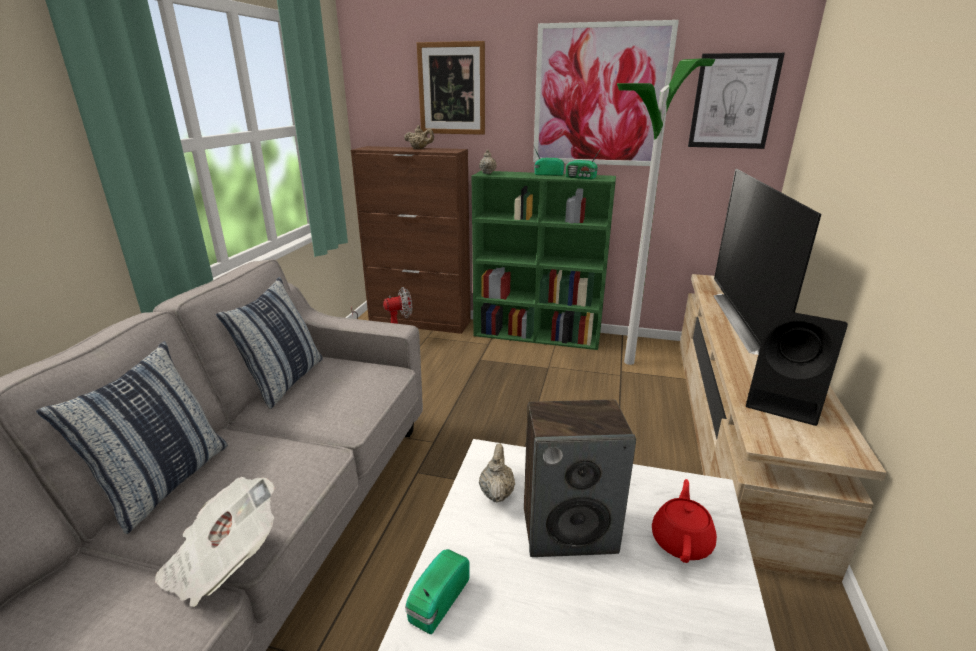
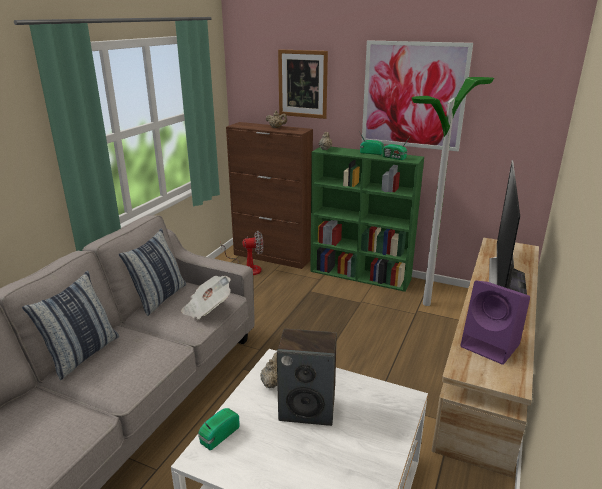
camera: 10 degrees right, 0 degrees up
newspaper [155,477,275,607] -> newspaper moved to [181,276,231,319]
red teapot [652,479,717,563] -> none
picture [688,53,785,149] -> none
black speaker [746,309,848,426] -> purple speaker [460,281,530,365]

